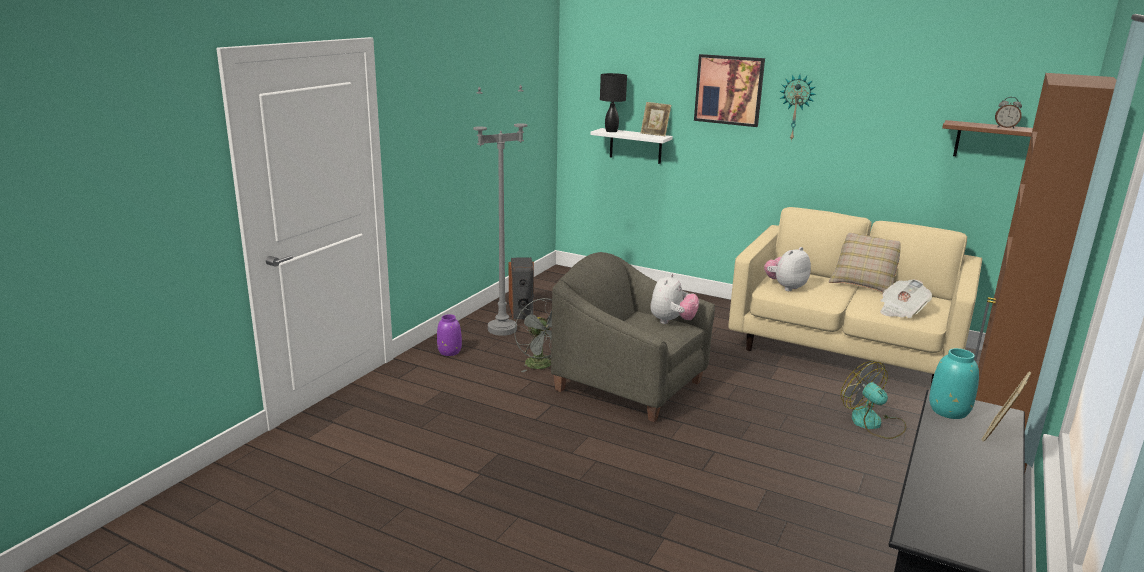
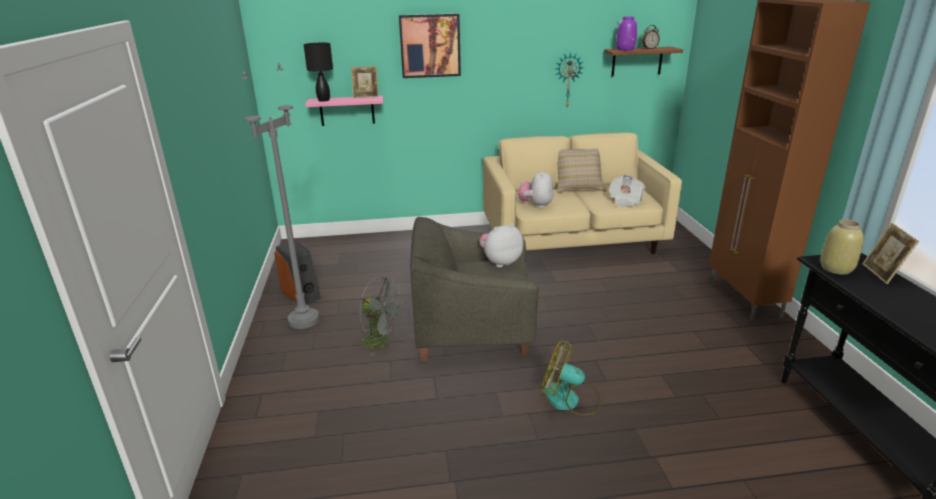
camera: 35 degrees left, 5 degrees up
purple vase [437,314,462,356] -> purple vase moved to [616,17,637,51]
white shelf [590,128,673,164] -> pink shelf [305,96,383,126]
plush toy [650,273,699,324] -> plush toy turned 105 degrees counterclockwise [479,223,523,267]
wall clock [779,75,816,141] -> wall clock moved to [555,52,584,108]
fan [841,361,906,439] -> fan moved to [541,341,600,415]
turquoise vase [929,348,979,419] -> beige vase [820,219,864,275]

